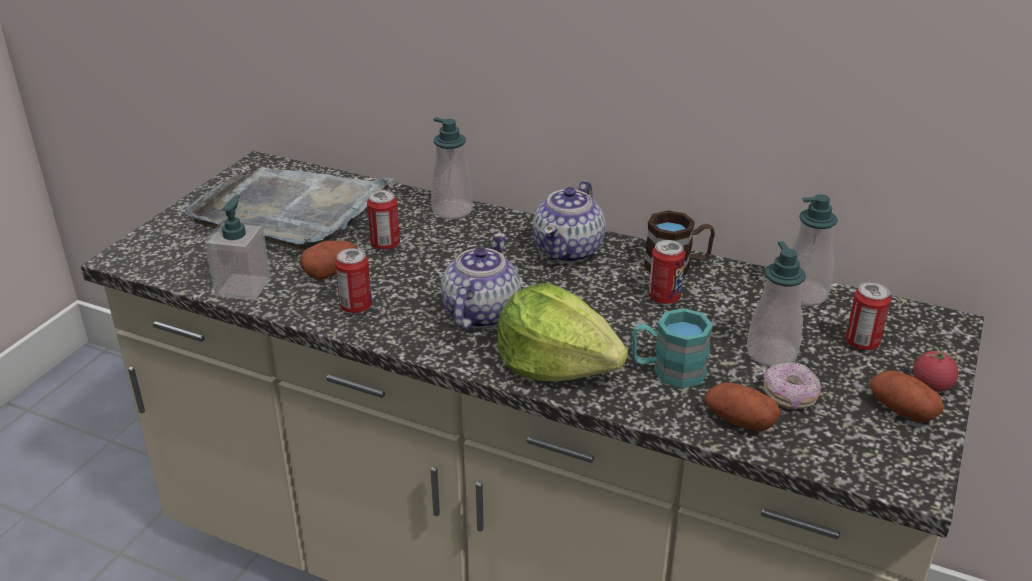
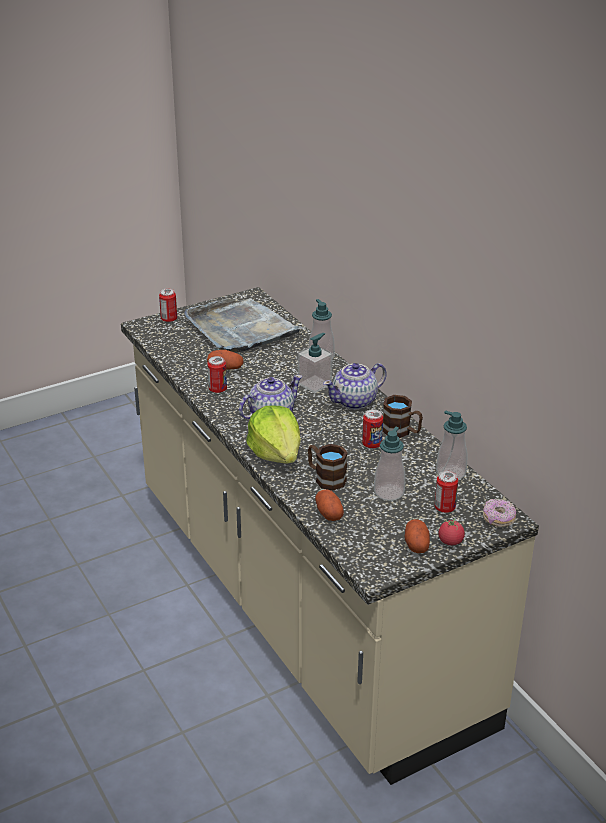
camera: 35 degrees right, 0 degrees up
soap dispenser [205,195,271,301] -> soap dispenser moved to [298,333,333,393]
can [367,190,400,250] -> can moved to [159,288,177,322]
turquoise mug [632,308,713,389] -> brown mug [308,444,348,490]
donut [763,362,821,409] -> donut moved to [483,499,516,527]

